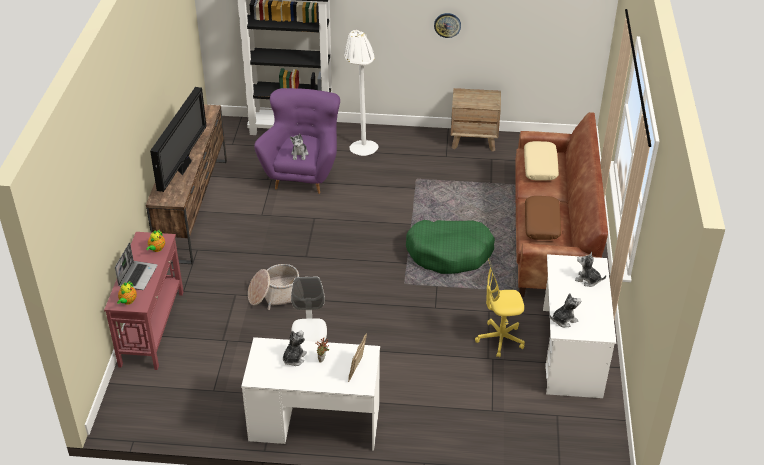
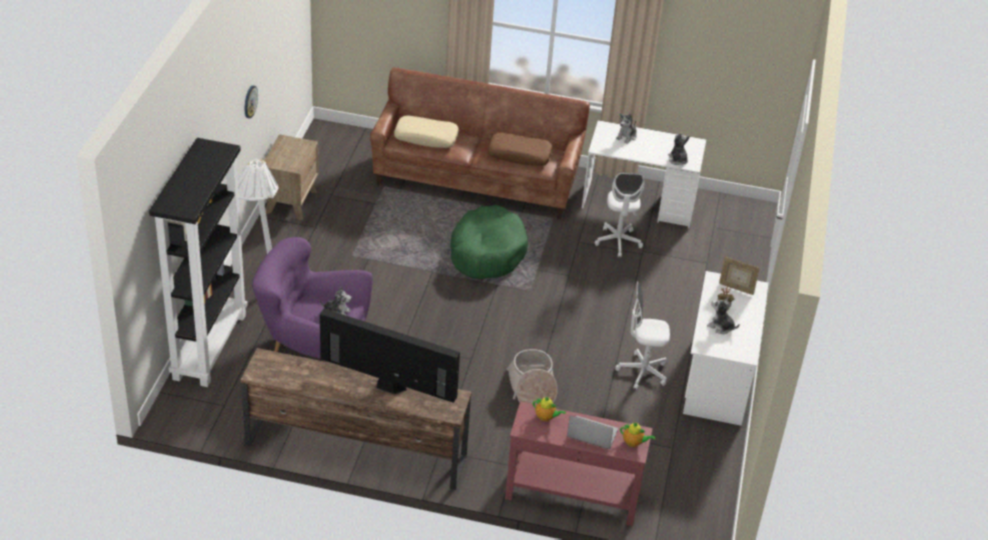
camera: 85 degrees left, 0 degrees up
yellow office chair [475,259,525,357] -> white office chair [595,172,644,257]

